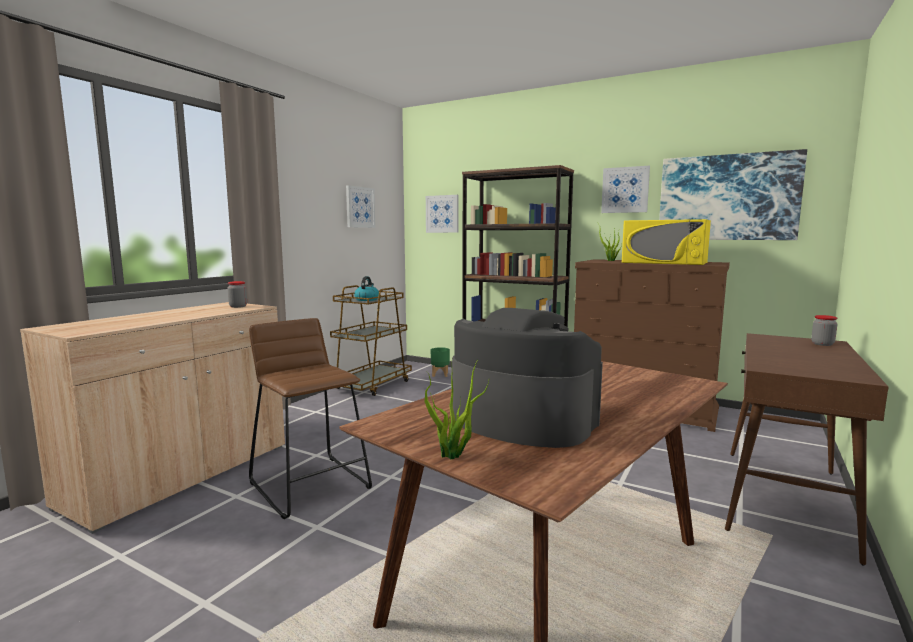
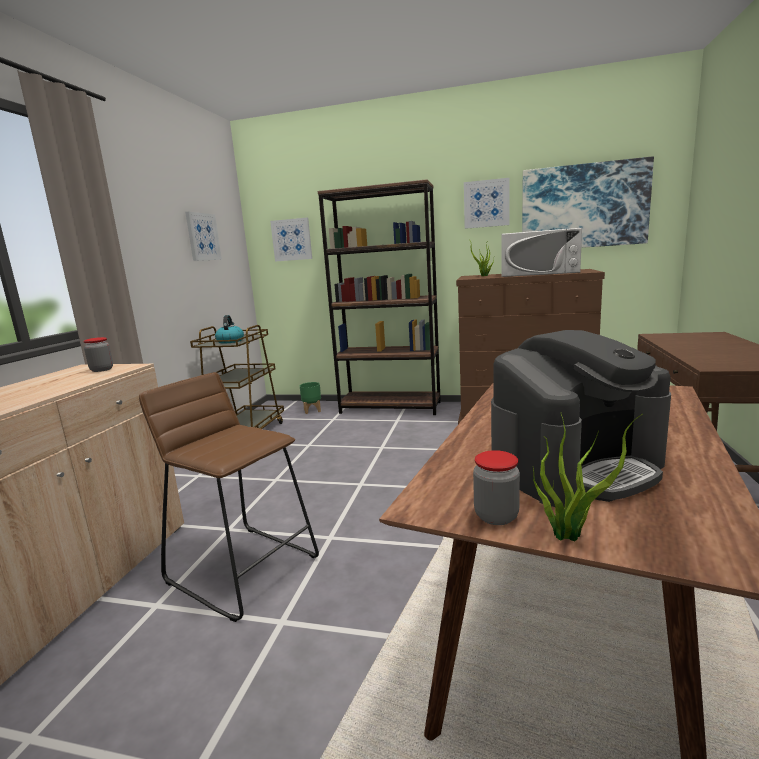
camera: 15 degrees left, 5 degrees up
coffee machine [452,308,603,448] -> coffee machine turned 135 degrees clockwise [491,330,671,507]
yellow microwave [622,219,711,265] -> white microwave [501,228,582,277]
jar [811,315,838,346] -> jar moved to [473,450,520,525]

